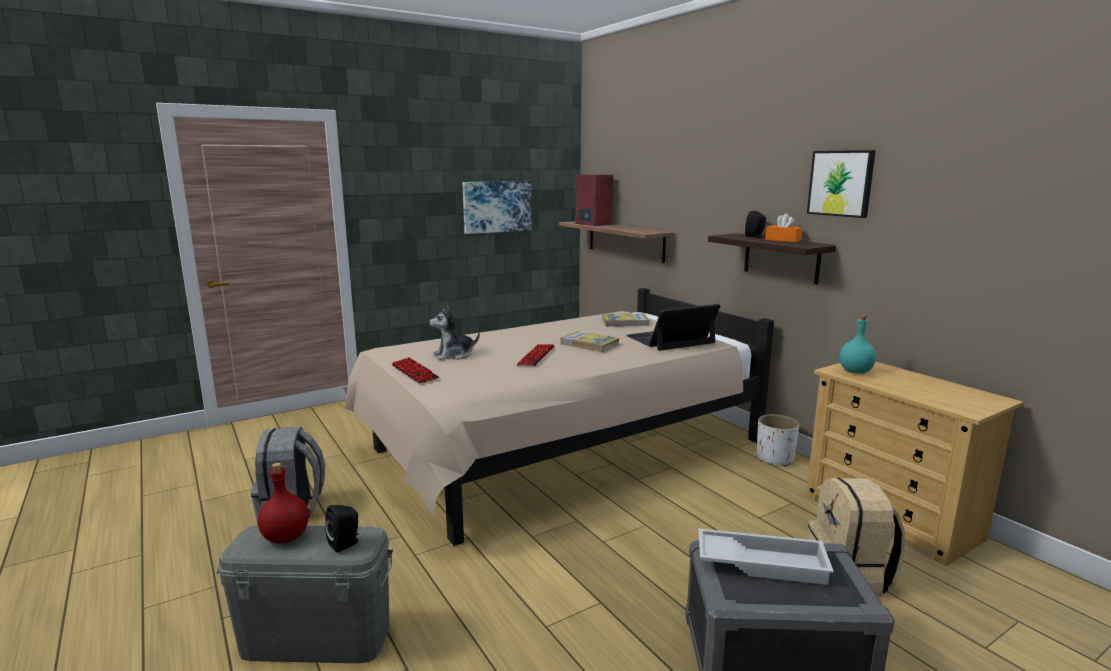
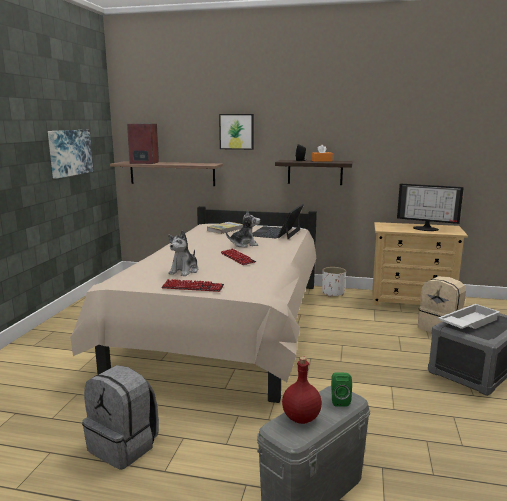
camera: 45 degrees left, 0 degrees up
black speaker [325,505,359,552] -> green speaker [331,372,352,407]
book [561,331,619,352] -> plush toy [226,209,260,247]
picture [807,150,876,218] -> picture moved to [219,114,254,150]
turquoise bottle [840,315,876,374] -> none
none -> monitor [397,183,464,231]

